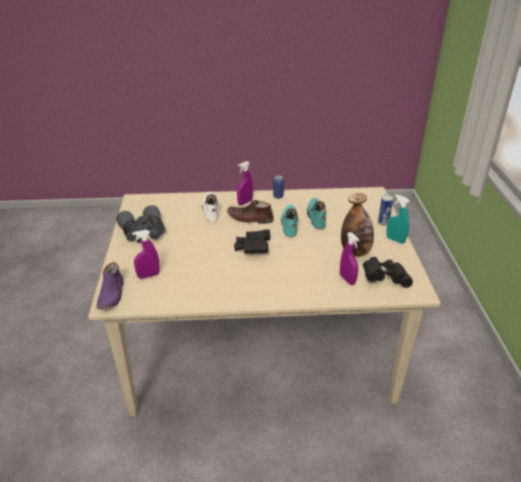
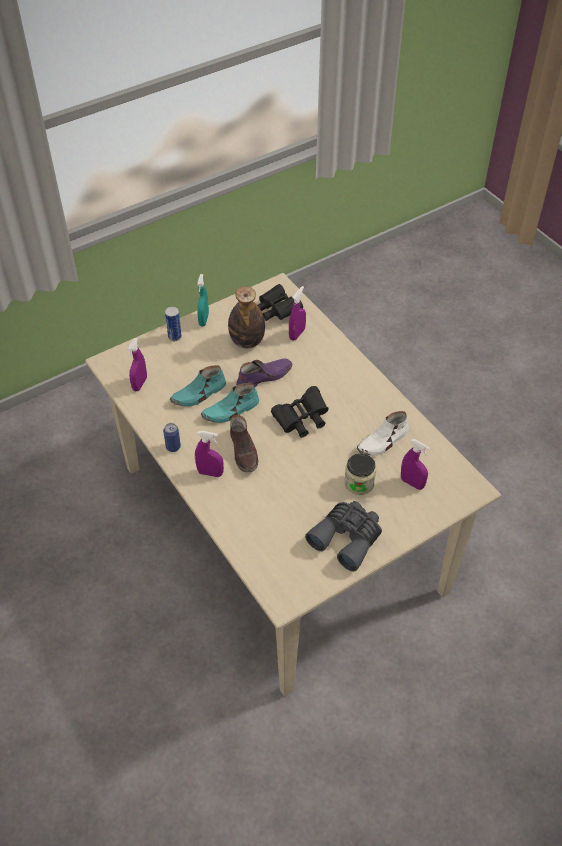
camera: 120 degrees left, 15 degrees up
purple shoe [97,262,124,310] -> purple shoe moved to [236,358,293,387]
white shoe [202,192,218,221] -> white shoe moved to [356,411,409,456]
none -> purple spray bottle [127,338,147,391]
none -> jar [344,454,376,495]

